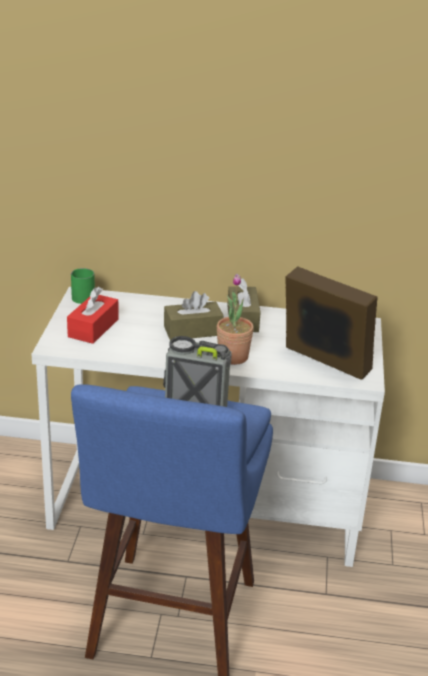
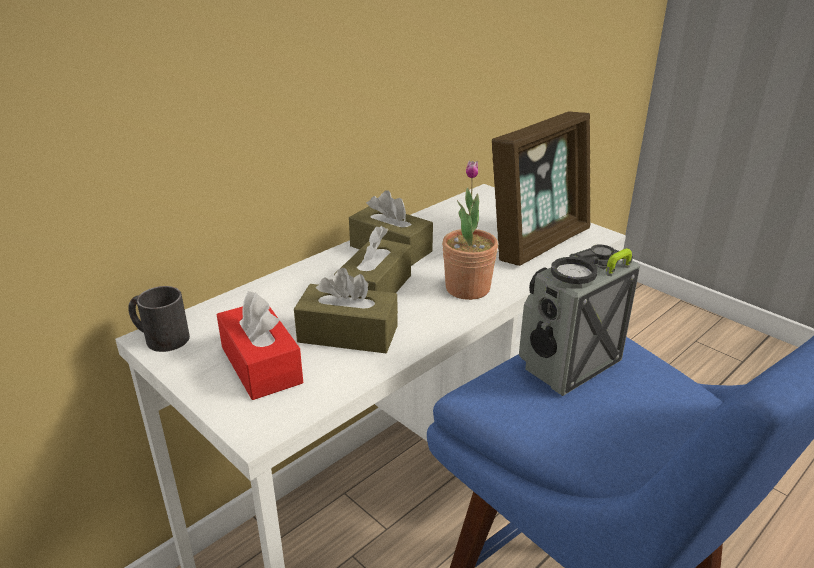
camera: 50 degrees left, 0 degrees up
green mug [71,268,95,304] -> black mug [128,286,190,352]
picture frame [285,266,377,380] -> picture frame turned 150 degrees clockwise [492,112,591,266]
none -> brown tissue box [294,268,398,353]

